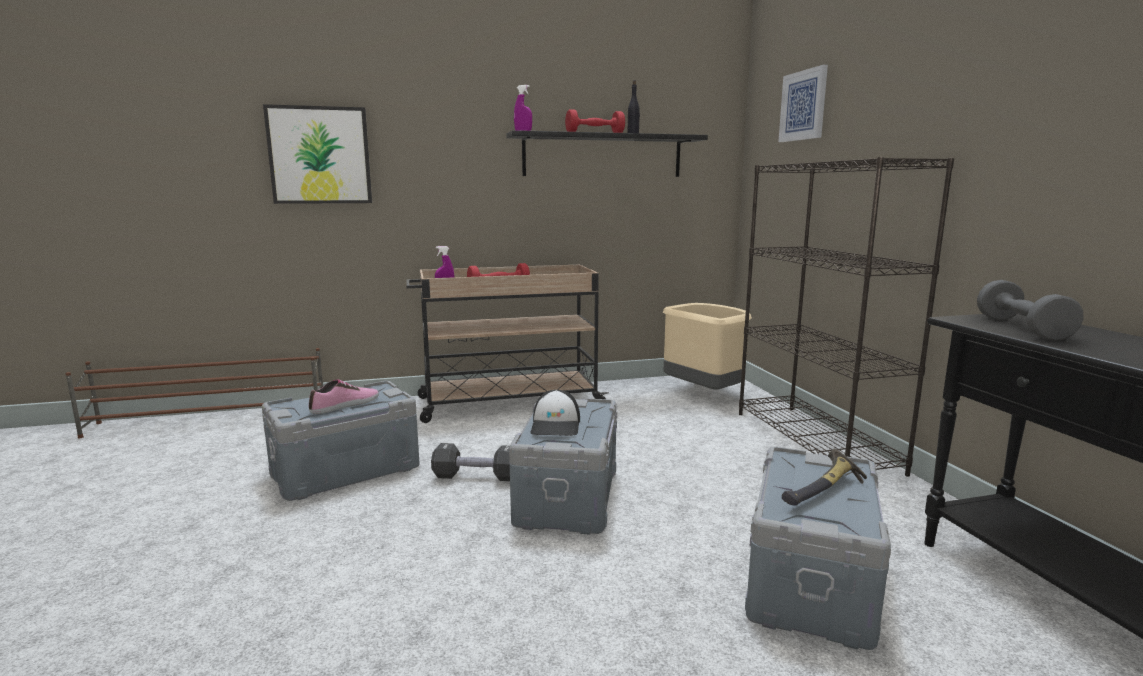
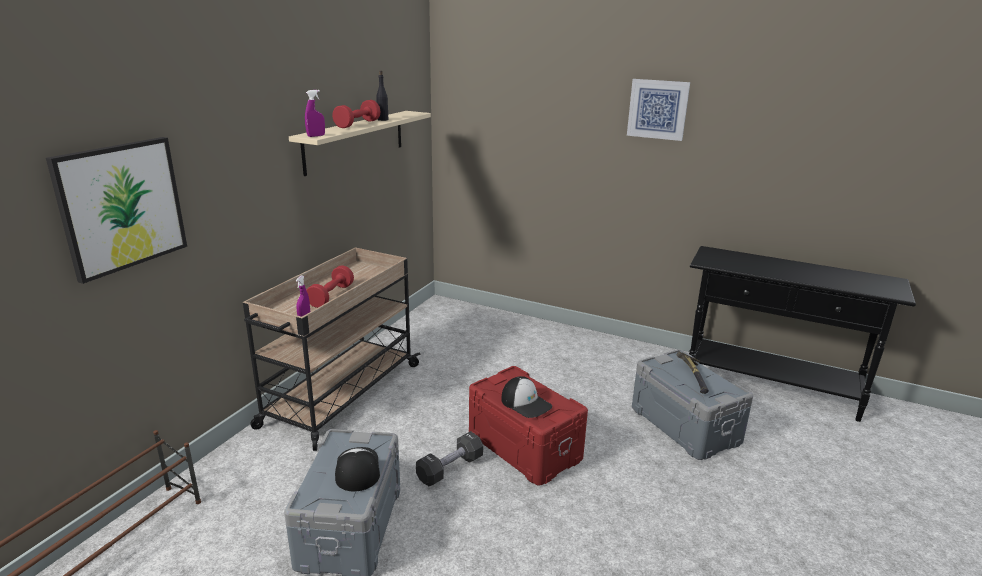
camera: 50 degrees left, 10 degrees up
shoe [309,379,379,414] -> cap [335,447,380,491]
black shelf [507,130,708,177] -> beige shelf [289,111,431,176]
grey storage box [509,399,617,535] -> red storage box [469,366,588,486]
beige trash can [663,303,752,390] -> none
black bookcase [739,157,954,477] -> none
picture [778,65,828,142] -> picture moved to [627,79,690,141]
grey dumbbell [977,280,1083,341] -> none

